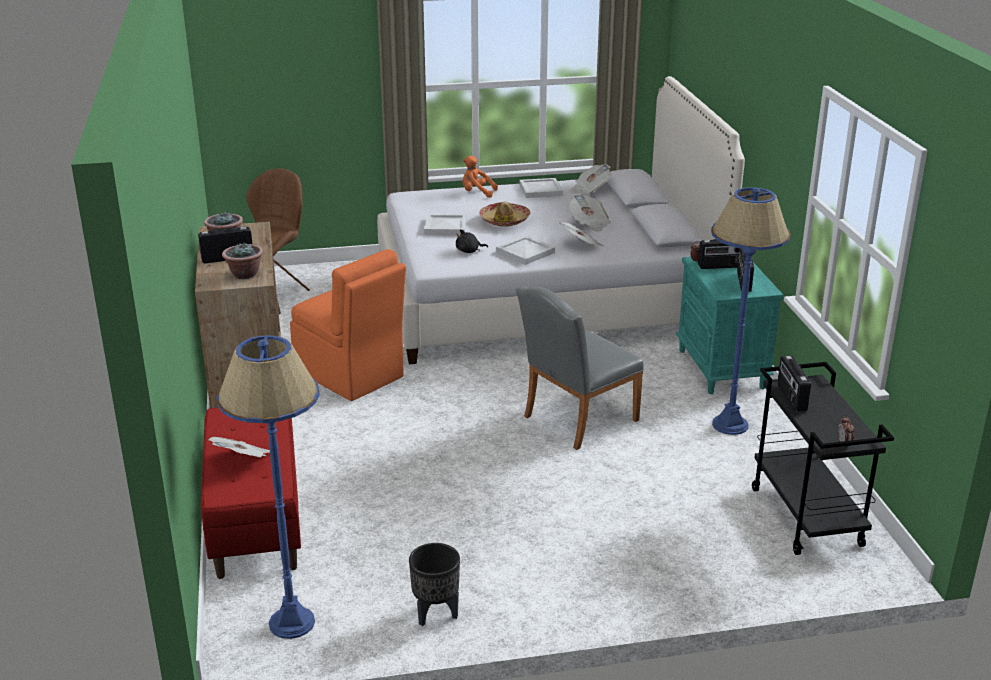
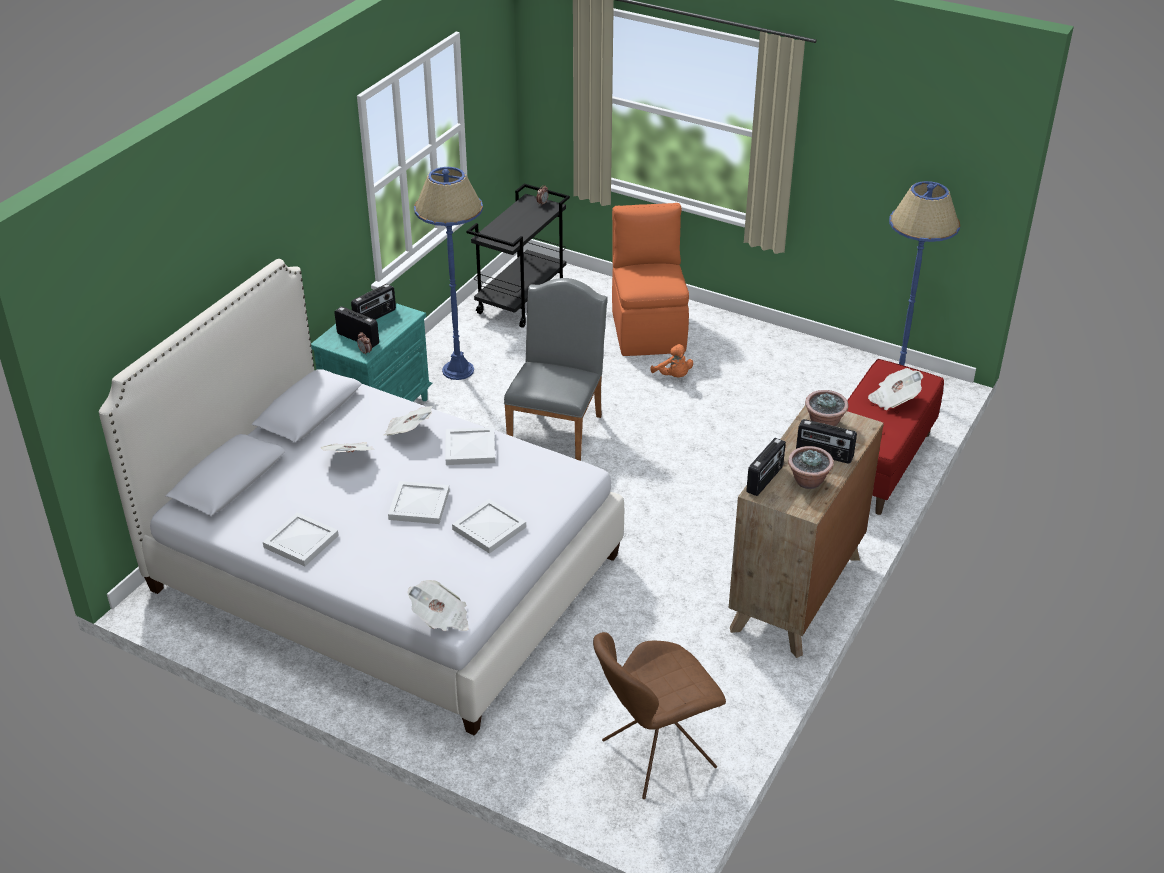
camera: 140 degrees left, 10 degrees up
orange chair [290,249,406,401] -> orange chair moved to [612,203,689,356]
black planter [409,543,460,626] -> none
black plush toy [456,229,488,253] -> none
orange plush toy [462,156,498,198] -> orange plush toy moved to [650,344,693,377]
hat [479,202,531,227] -> white tray [388,481,450,524]
grey chair [516,286,644,450] -> grey chair turned 75 degrees counterclockwise [504,278,608,461]
newspaper [569,164,612,195] -> newspaper moved to [408,580,469,631]
radio [777,356,811,412] -> radio moved to [746,438,786,496]

